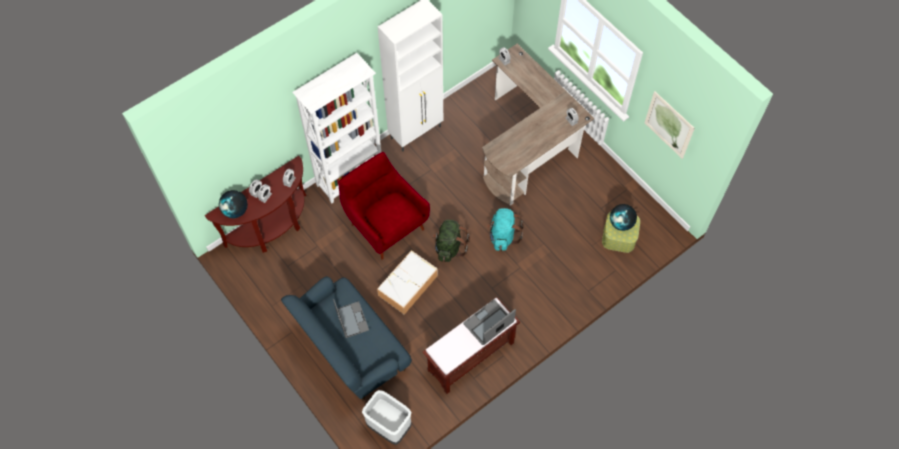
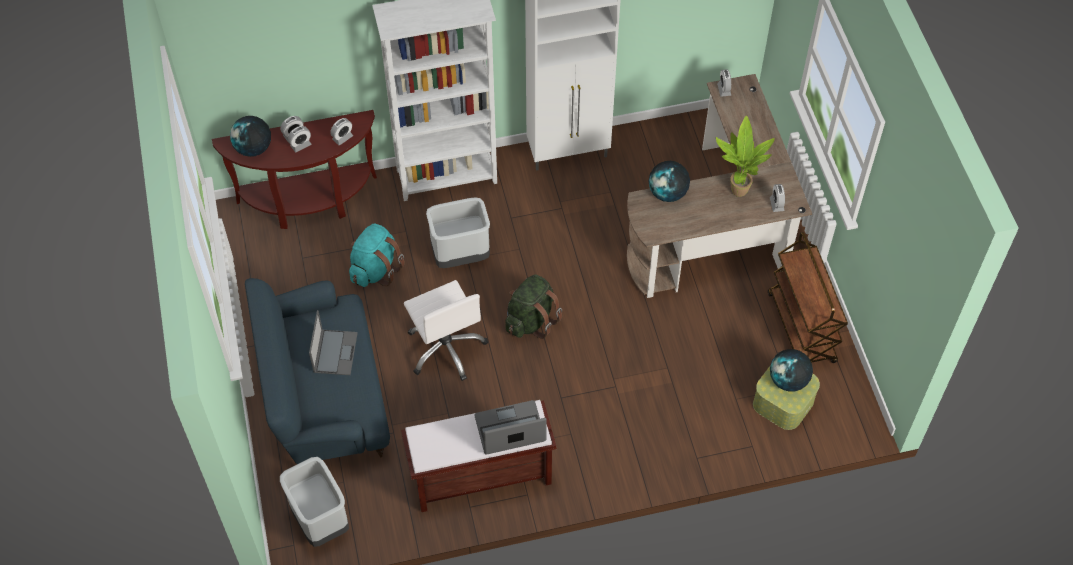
camera: 25 degrees right, 5 degrees down
red armchair [338,152,430,260] -> grey trash can [426,197,490,268]
storage box [377,250,438,315] -> white office chair [404,280,488,381]
turquoise backpack [487,208,523,251] -> turquoise backpack moved to [349,223,405,287]
picture [645,91,695,159] -> none
none -> globe [649,161,690,202]
none -> potted plant [716,116,775,197]
none -> brown cart [768,232,848,363]

